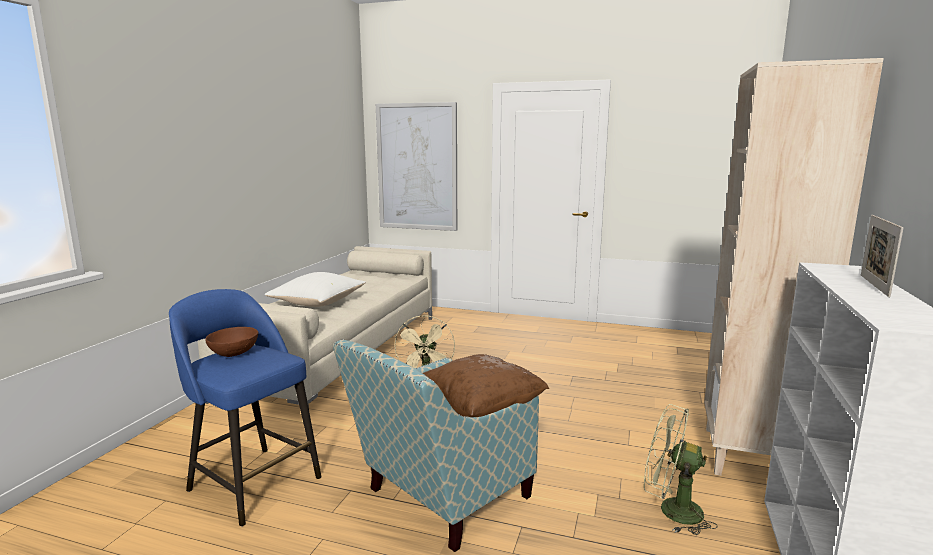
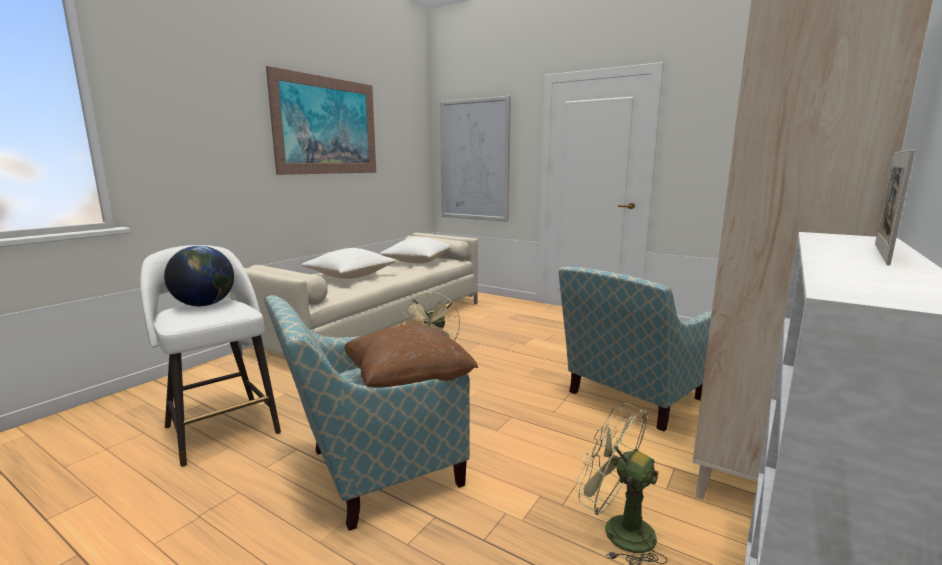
camera: 15 degrees right, 0 degrees up
blue stool [169,289,321,526] -> white stool [141,245,281,467]
brown bowl [205,327,259,357] -> globe [164,246,234,306]
none -> picture [266,66,376,175]
none -> white pillow [379,237,450,263]
none -> armchair [559,266,712,432]

